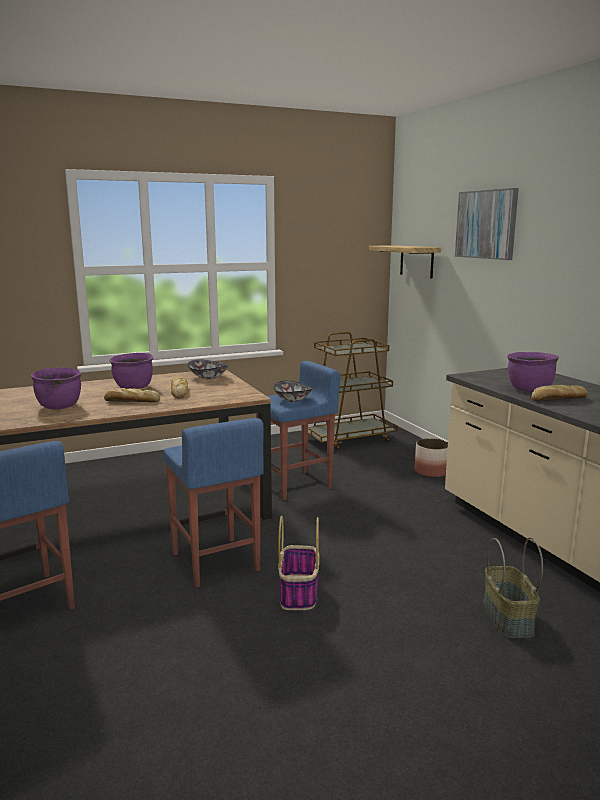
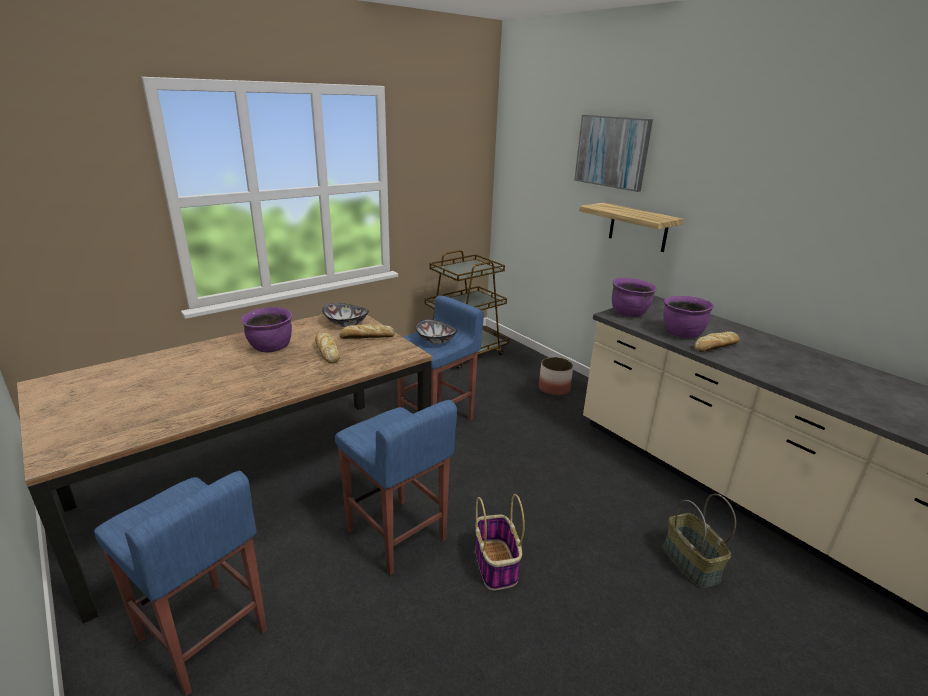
camera: 15 degrees left, 10 degrees up
purple cooking pot [31,367,82,409] -> purple cooking pot moved to [612,278,657,317]
bread [104,388,160,402] -> bread moved to [339,324,395,339]
shelf [369,245,441,279] -> shelf moved to [579,202,683,252]

